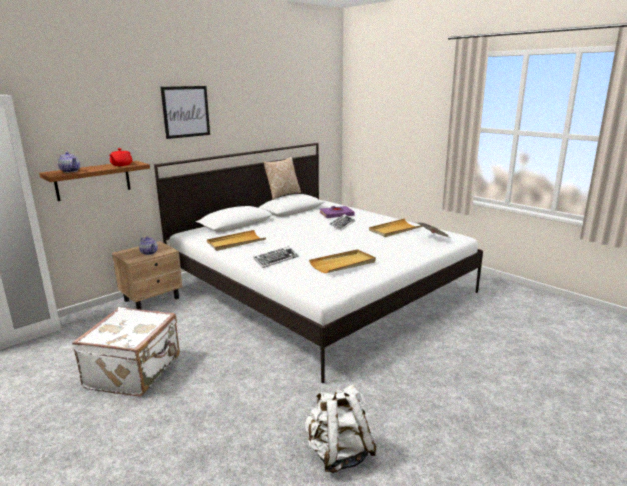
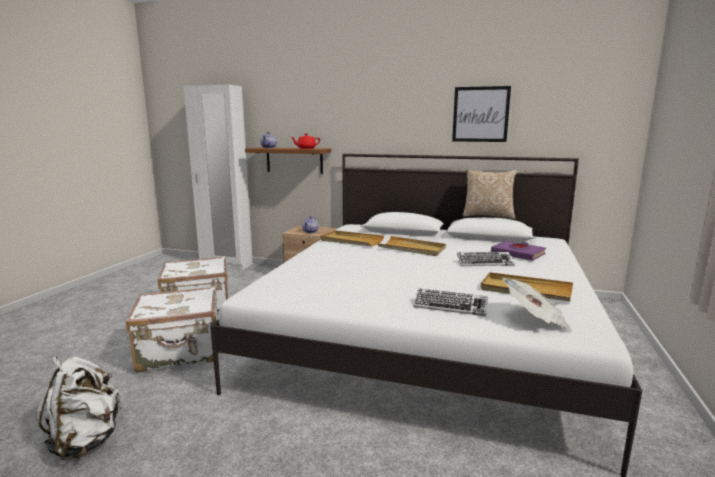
camera: 60 degrees right, 5 degrees down
picture [161,86,210,139] -> picture moved to [452,86,511,142]
keyboard [253,246,299,268] -> keyboard moved to [414,289,488,316]
beige tray [309,249,376,273] -> beige tray moved to [377,236,446,256]
none -> white suitcase [126,286,218,372]

